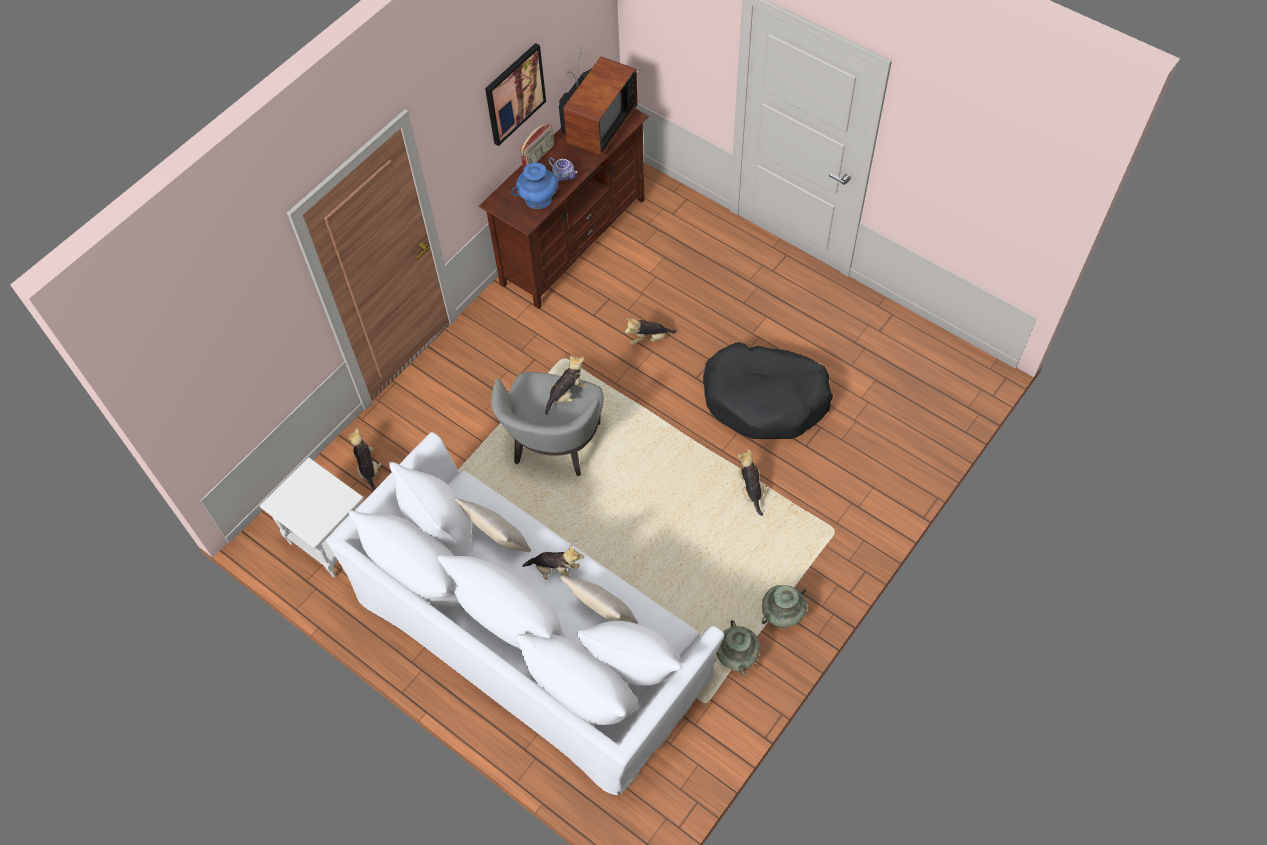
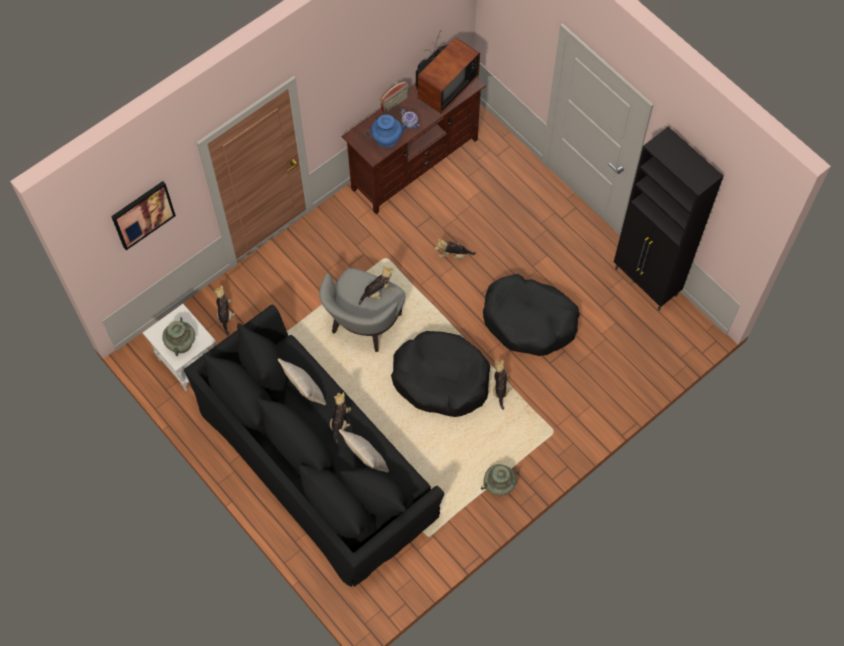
camera: 10 degrees right, 5 degrees up
white sofa [326,432,725,795] -> black sofa [184,304,444,587]
picture [485,43,546,146] -> picture moved to [111,181,176,250]
plush toy [522,545,584,580] -> plush toy turned 105 degrees counterclockwise [330,392,351,445]
turquoise vase [716,620,760,676] -> turquoise vase moved to [162,317,195,356]
none -> black dog bed [391,331,490,417]
none -> black cabinet [614,127,723,311]

